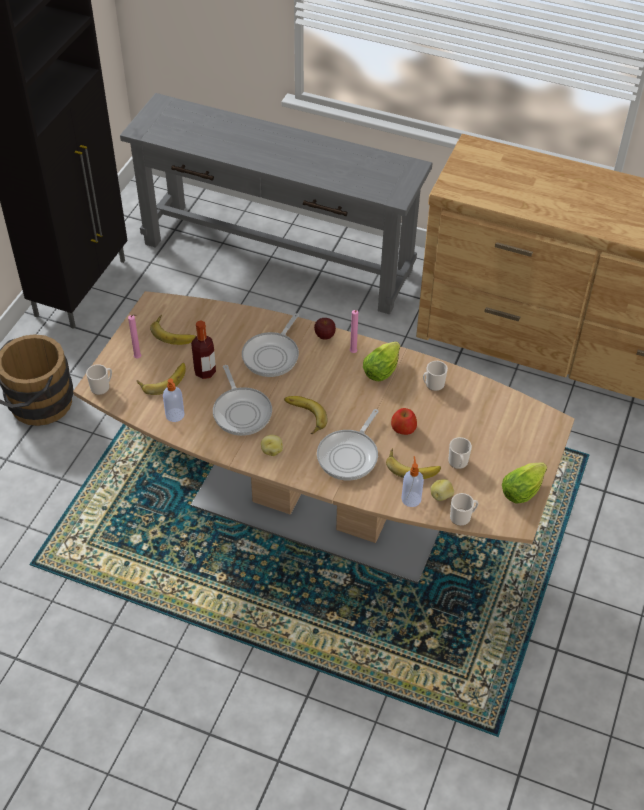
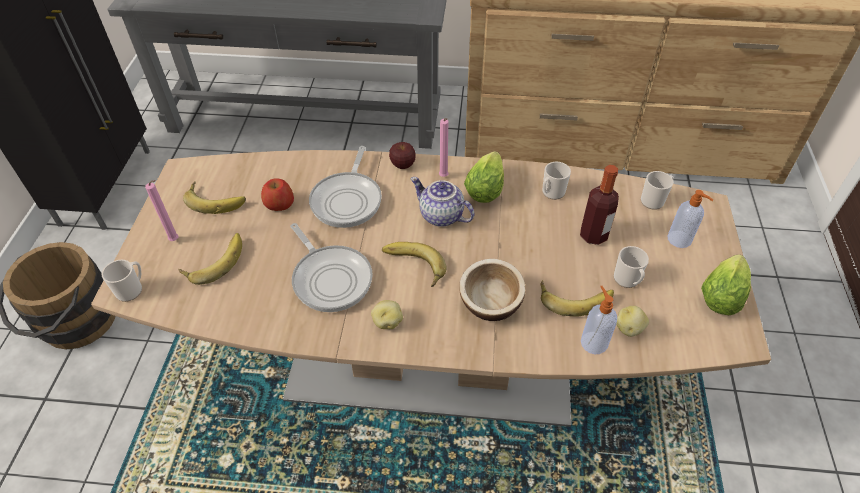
camera: 15 degrees left, 0 degrees up
soap dispenser [163,379,184,422] -> soap dispenser moved to [668,190,713,248]
bottle [191,320,216,379] -> bottle moved to [580,165,619,245]
frying pan [317,409,379,481] -> bowl [459,259,526,321]
apple [391,408,417,435] -> apple moved to [261,178,294,211]
mug [450,493,478,526] -> mug moved to [641,171,674,210]
none -> teapot [411,177,474,227]

